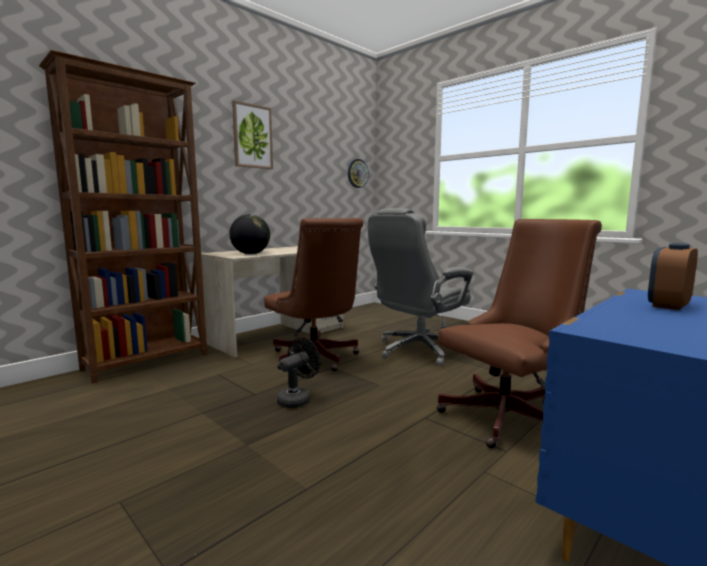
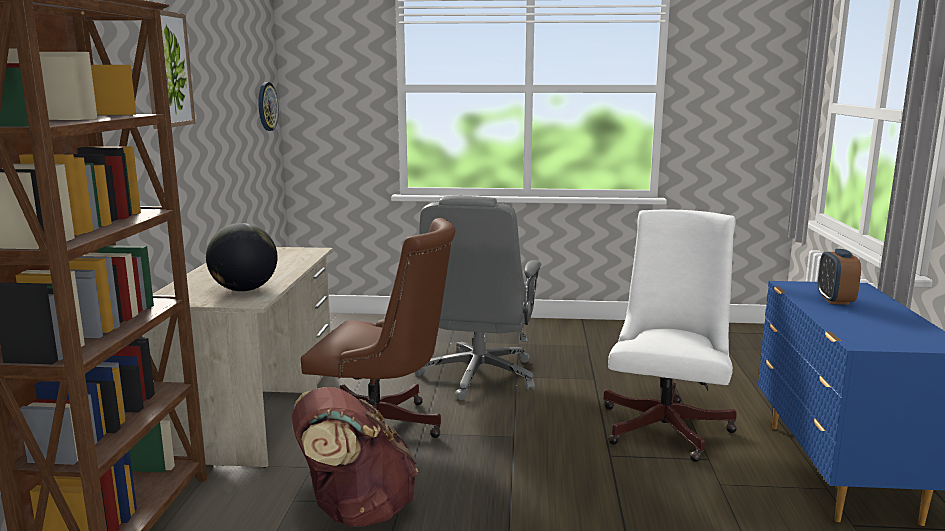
camera: 40 degrees left, 5 degrees up
black fan [277,337,321,408] -> none
brown office chair [437,219,602,448] -> white office chair [603,210,737,462]
none -> brown backpack [291,387,418,527]

